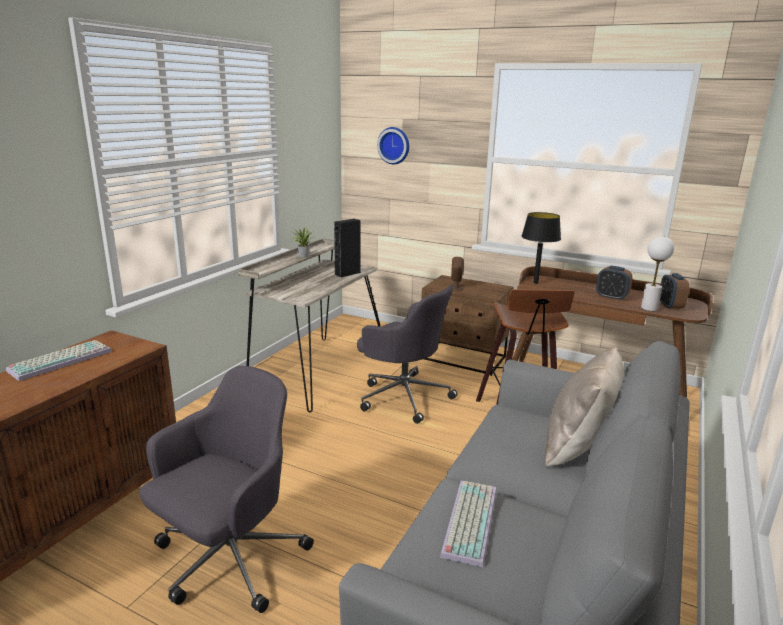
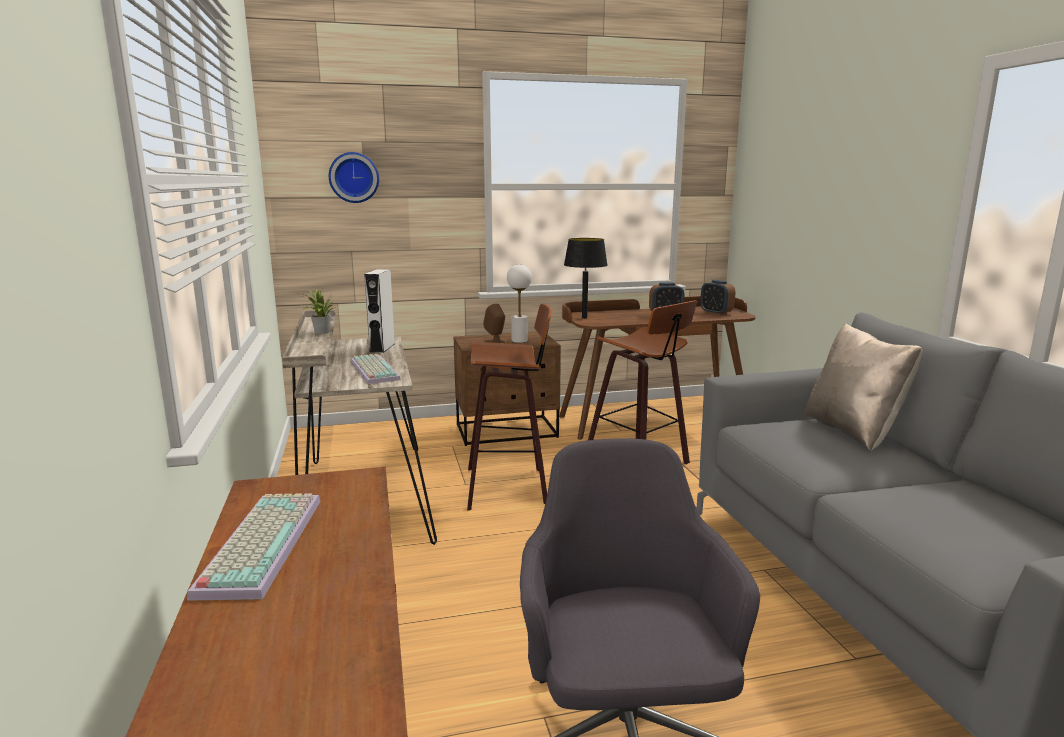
camera: 40 degrees left, 5 degrees down
black speaker [334,219,361,278] -> white speaker [364,269,395,353]
grey office chair [357,285,458,424] -> stool [467,303,552,511]
keyboard [440,481,496,567] -> keyboard moved to [351,354,401,384]
white table lamp [641,236,674,311] -> white table lamp moved to [507,264,532,343]

